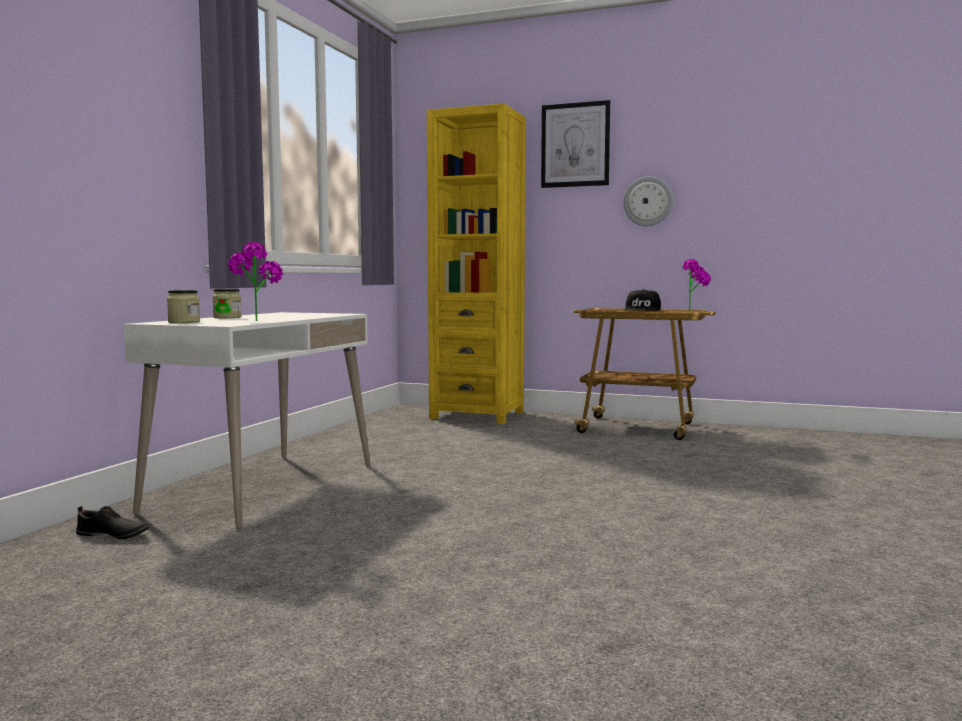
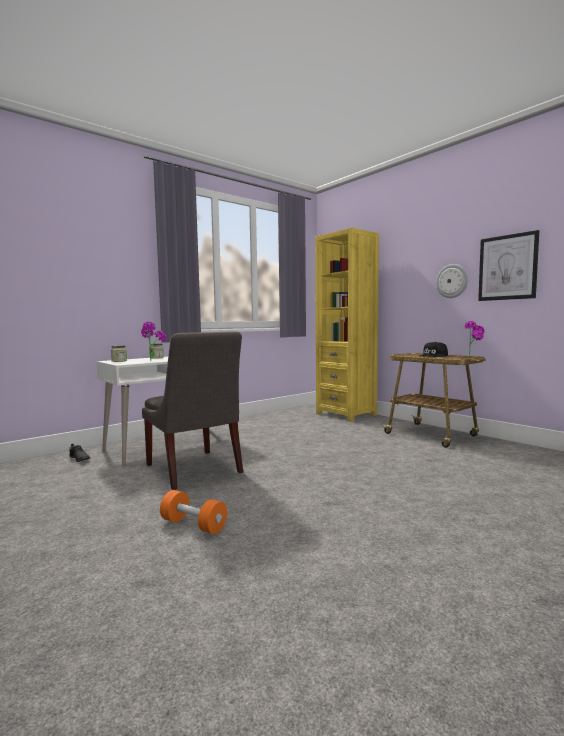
camera: 30 degrees right, 0 degrees up
picture [541,100,610,188] -> picture moved to [478,230,539,301]
none -> grey chair [142,331,243,490]
none -> orange dumbbell [160,490,227,534]

